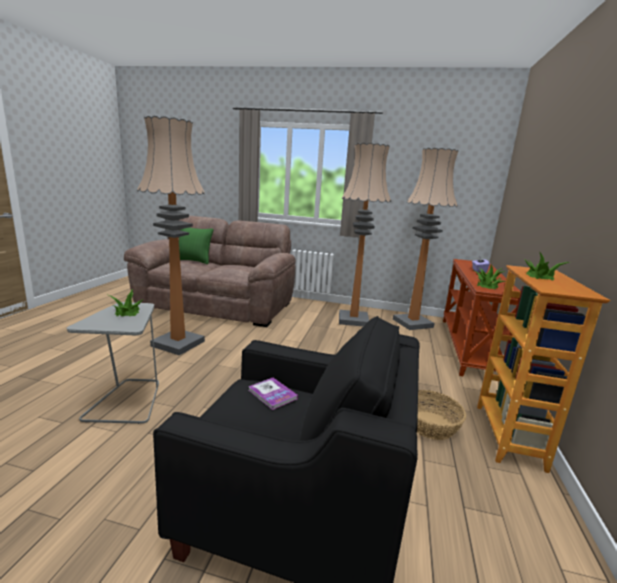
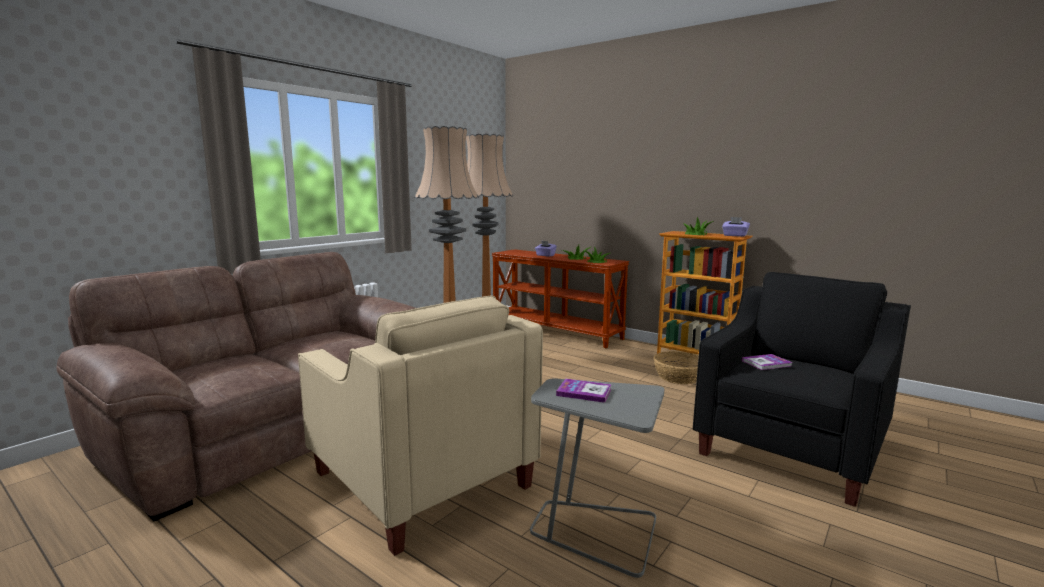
camera: 65 degrees left, 5 degrees down
potted plant [109,290,144,316] -> book [556,379,612,403]
floor lamp [137,116,205,355] -> beige armchair [298,296,543,556]
green pillow [179,227,213,264] -> none
none -> purple tissue box [722,217,750,237]

